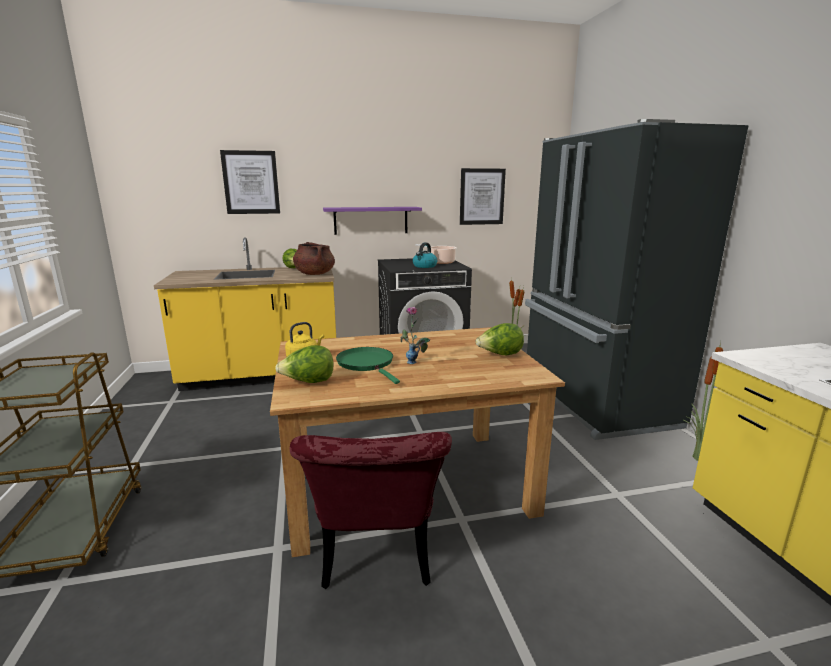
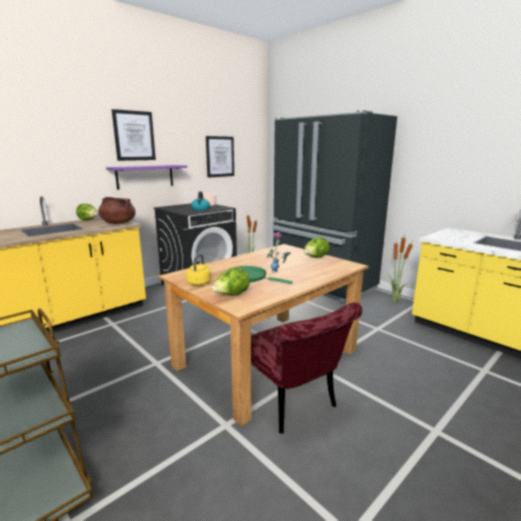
camera: 30 degrees left, 0 degrees up
picture [220,150,280,214] -> picture moved to [112,109,156,161]

